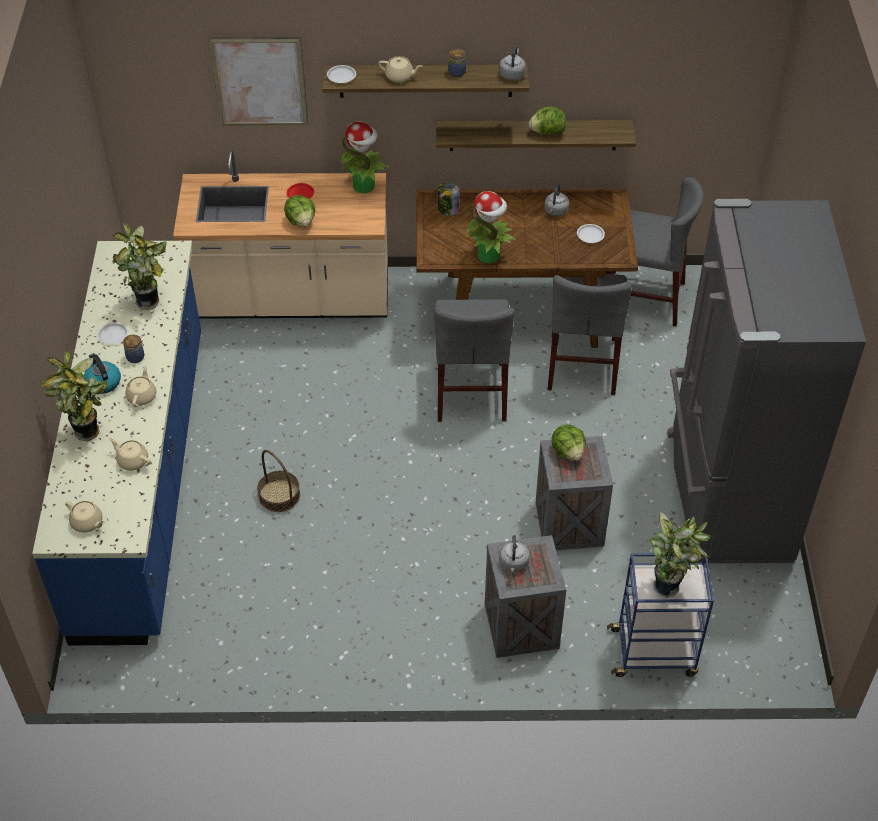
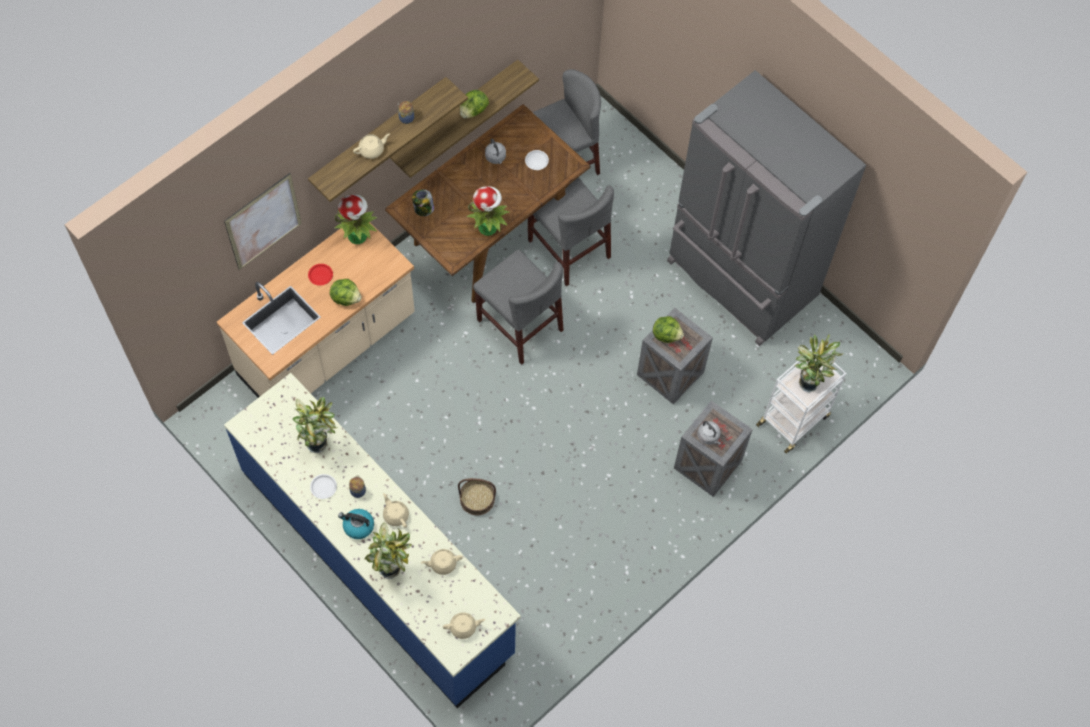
camera: 45 degrees left, 15 degrees up
white plate [327,65,356,83] -> none
grey kettle [499,45,526,80] -> none
blue cart [607,553,714,677] -> white cart [756,347,846,454]

